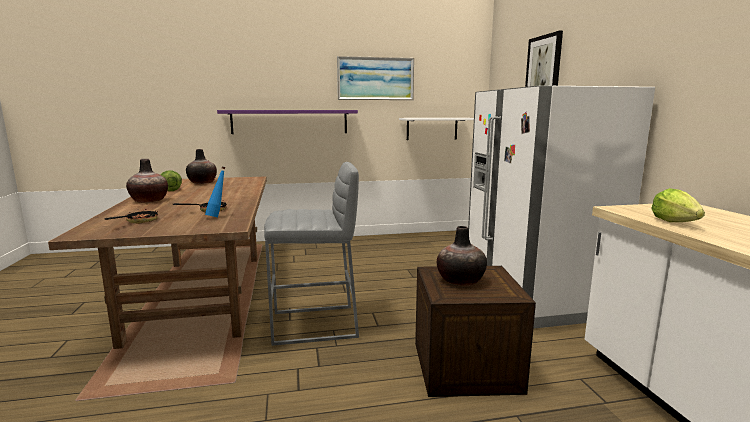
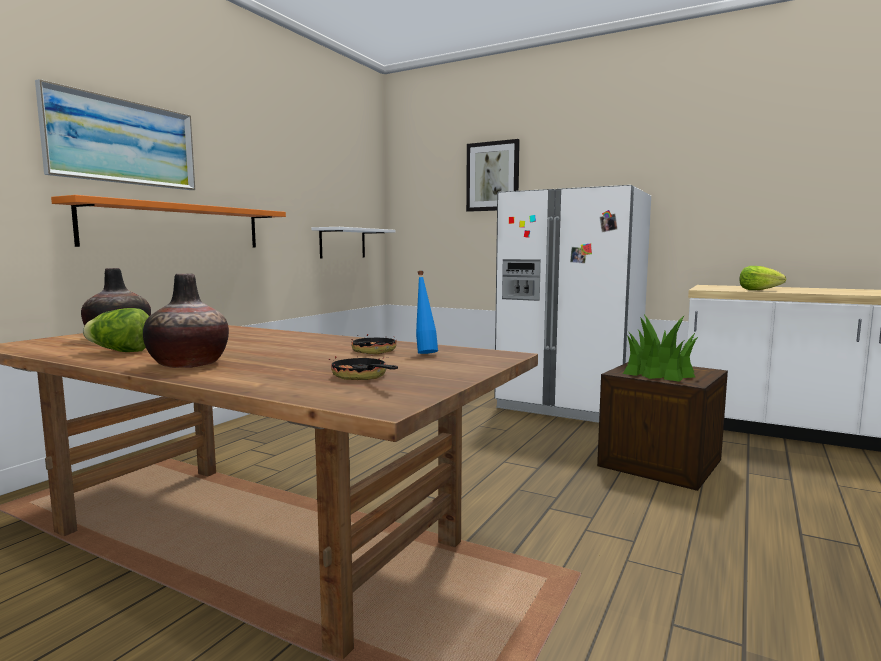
camera: 50 degrees left, 5 degrees down
purple shelf [217,110,358,134] -> orange shelf [51,195,286,248]
grey stool [264,162,359,346] -> none
picture [337,56,414,100] -> picture moved to [35,79,195,190]
vase [437,226,487,286] -> potted plant [623,315,698,382]

